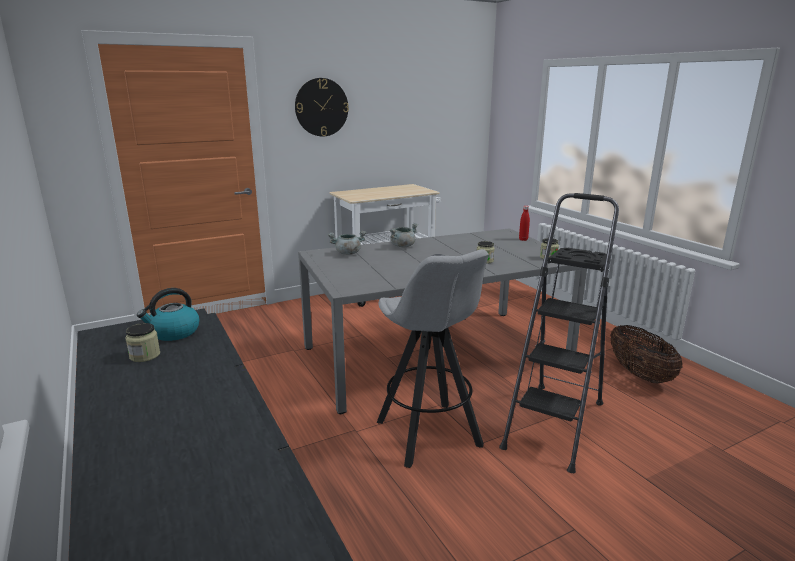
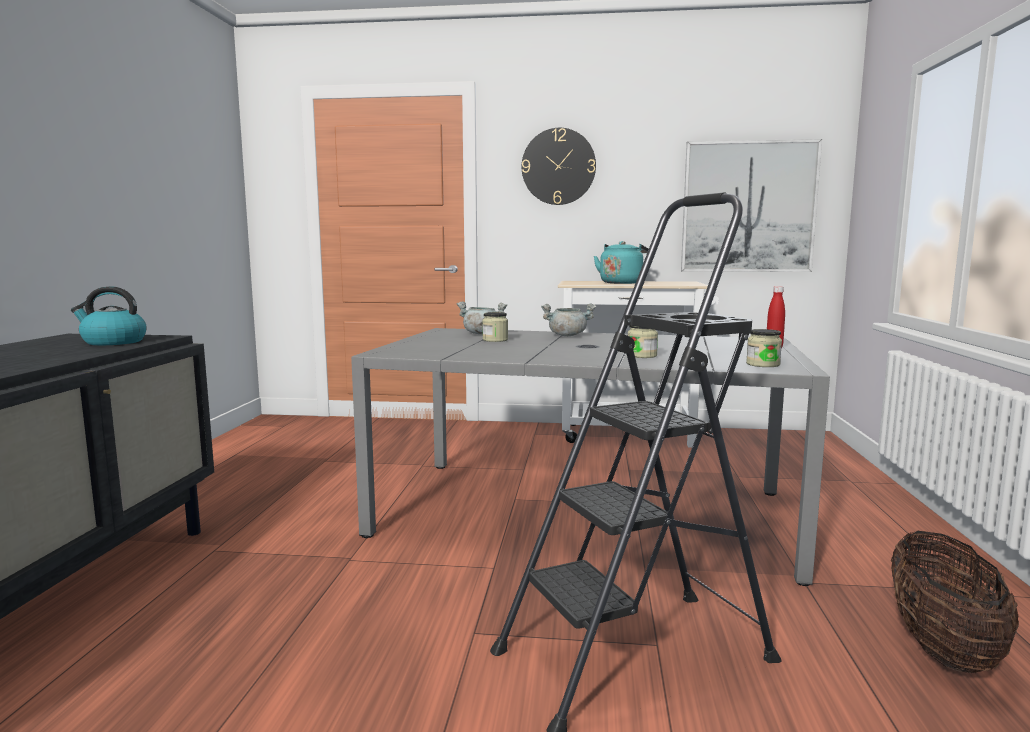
camera: 35 degrees right, 10 degrees down
jar [125,323,160,362] -> jar moved to [482,312,508,342]
grey stool [377,249,489,468] -> none
none -> turquoise kettle [594,241,649,284]
none -> picture [681,139,822,272]

